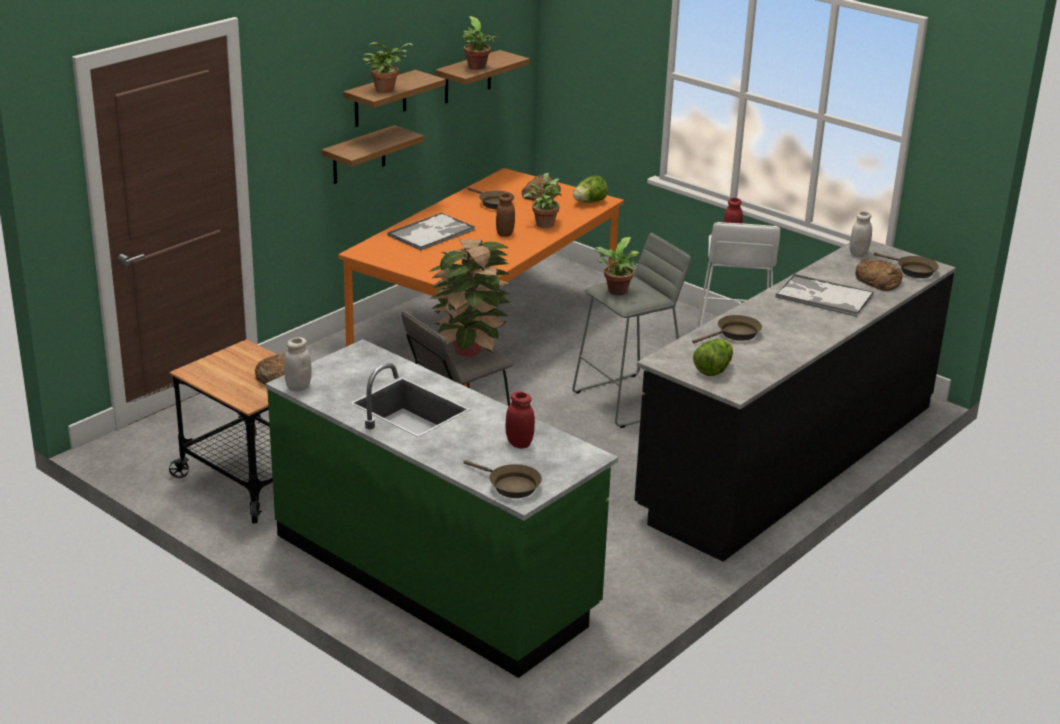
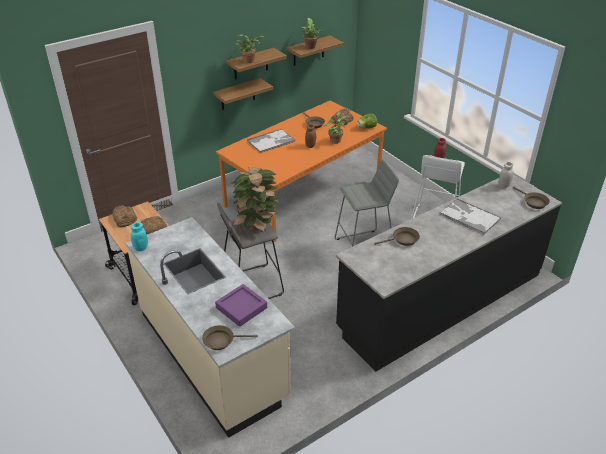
camera: 15 degrees right, 10 degrees up
green counter [266,339,618,678] -> beige counter [126,217,295,438]
white jar [284,337,312,391] -> turquoise jar [131,222,148,251]
brown frying pan [464,460,542,498] -> brown frying pan turned 120 degrees clockwise [202,325,258,350]
red jar [506,391,535,449] -> purple tray [215,284,267,327]
potted plant [592,237,640,295] -> none
lettuce [693,339,733,376] -> none
bread [855,259,903,291] -> bread moved to [112,205,137,227]

